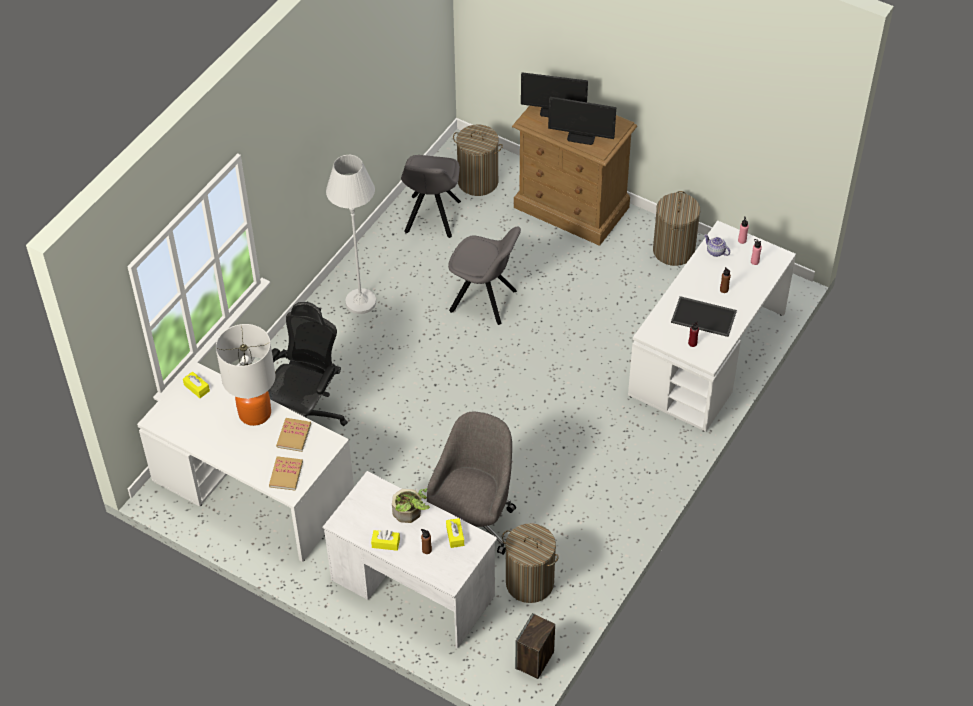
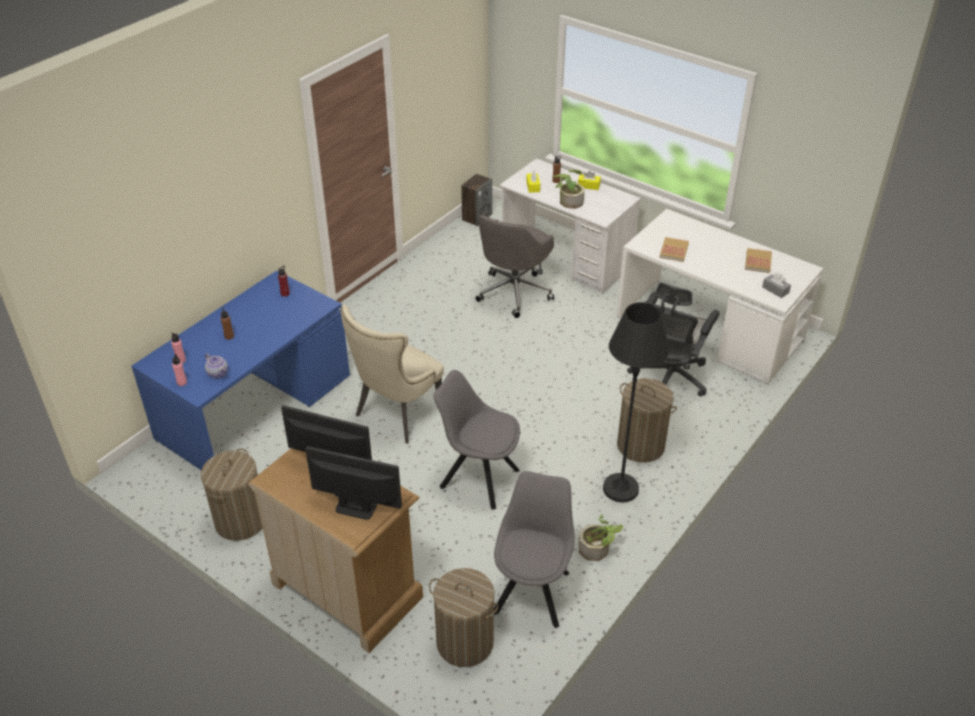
camera: 175 degrees left, 10 degrees down
yellow tissue box [183,371,210,398] -> grey tissue box [762,273,791,298]
table lamp [216,324,276,426] -> none
book [269,456,303,491] -> book moved to [745,248,772,273]
white floor lamp [326,155,376,314] -> black floor lamp [603,302,669,503]
laundry basket [502,523,559,603] -> laundry basket moved to [617,378,677,463]
white desk [628,220,796,432] -> blue desk [132,270,350,470]
tray [671,296,737,337] -> none
none -> beige chair [341,304,444,444]
none -> potted plant [579,514,623,561]

